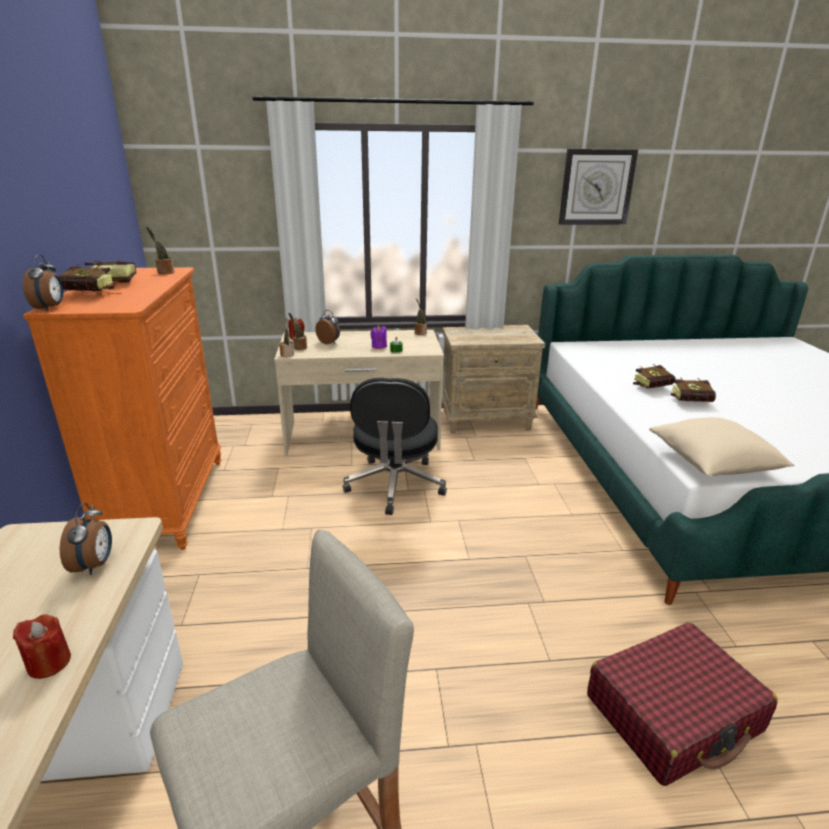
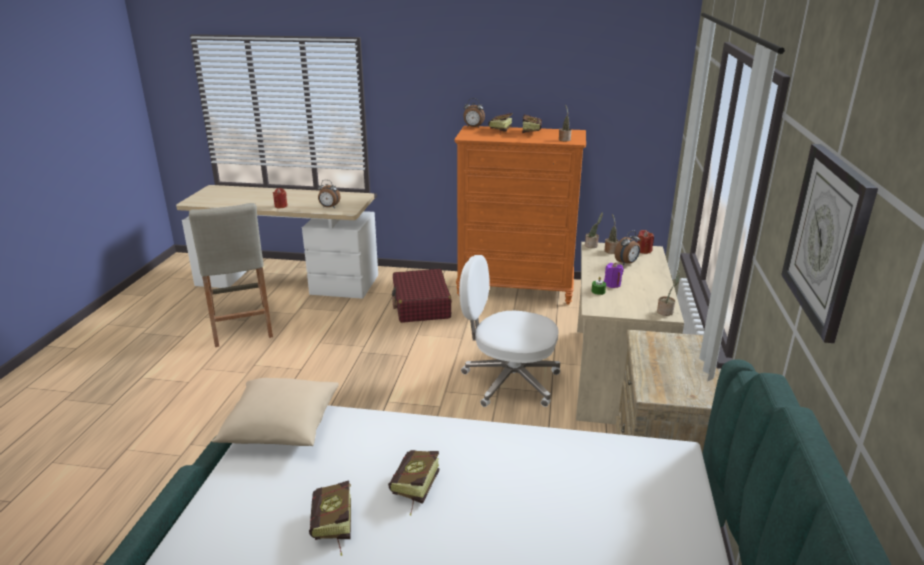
camera: 105 degrees right, 0 degrees up
black office chair [343,378,447,515] -> white office chair [459,255,560,407]
red suitcase [587,622,778,786] -> red suitcase moved to [392,269,452,323]
book [633,364,675,388] -> book moved to [309,480,351,556]

